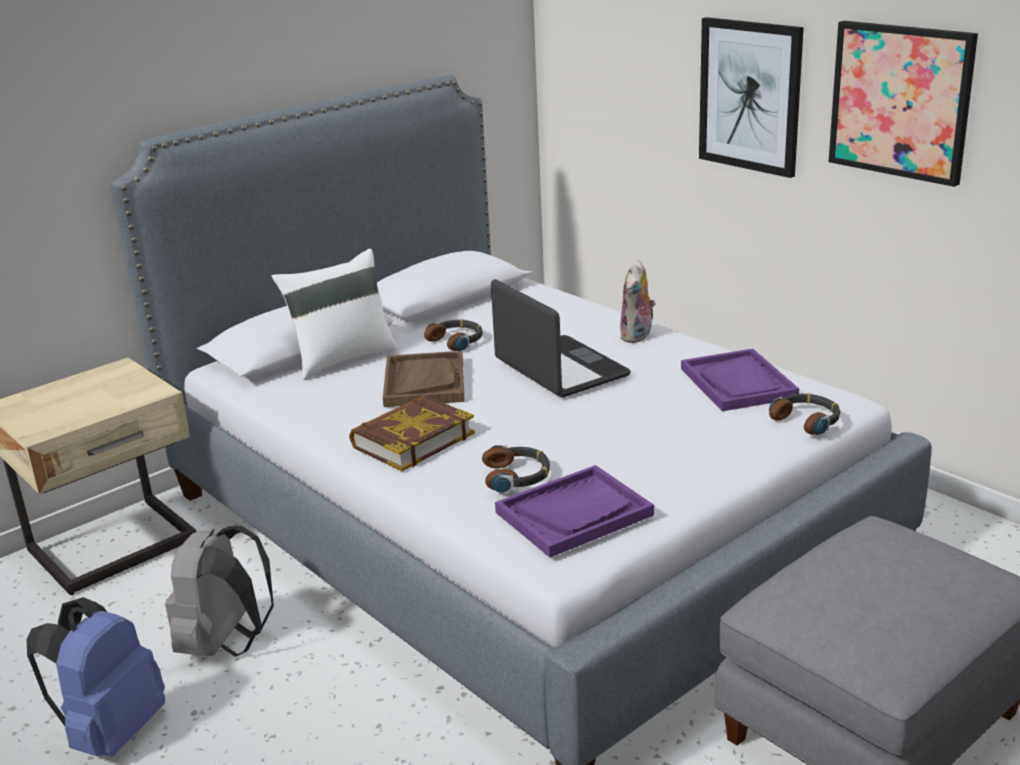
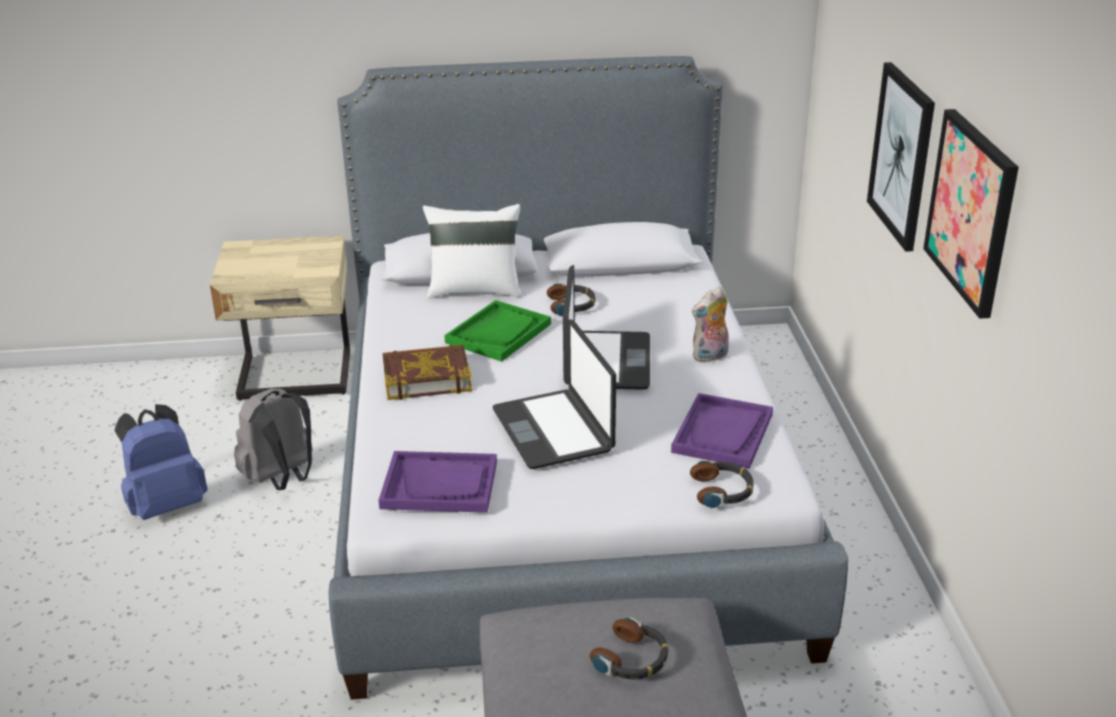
camera: 35 degrees right, 5 degrees up
brown tray [383,351,465,407] -> green tray [444,300,551,362]
headphones [482,445,550,493] -> headphones moved to [590,617,669,680]
none -> laptop [493,319,616,469]

